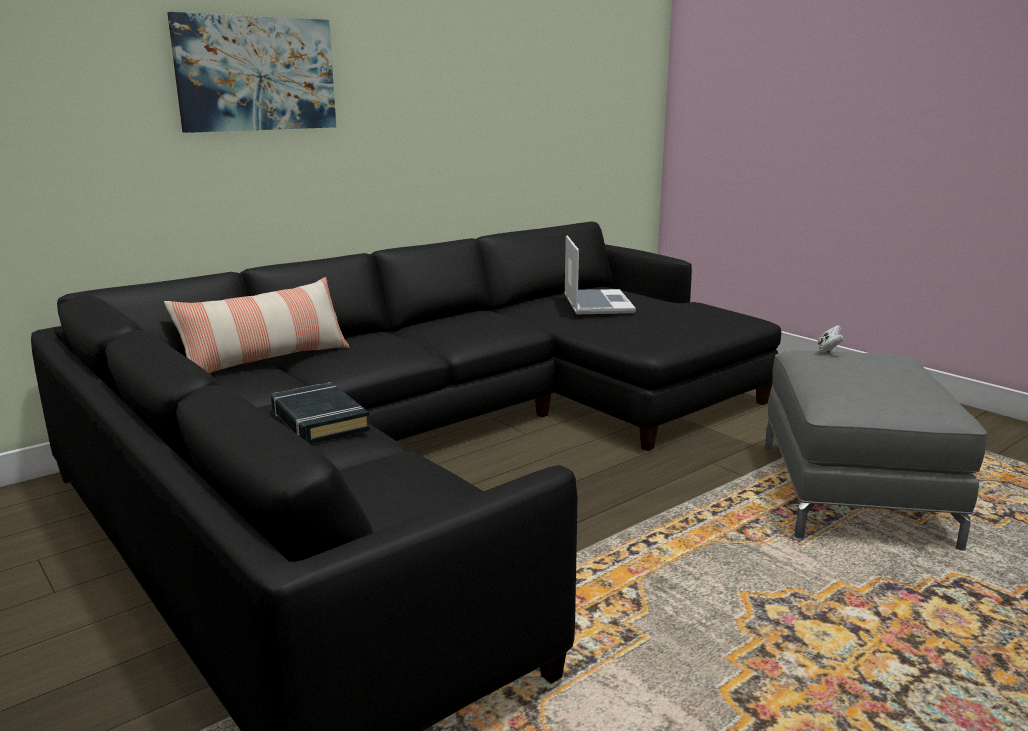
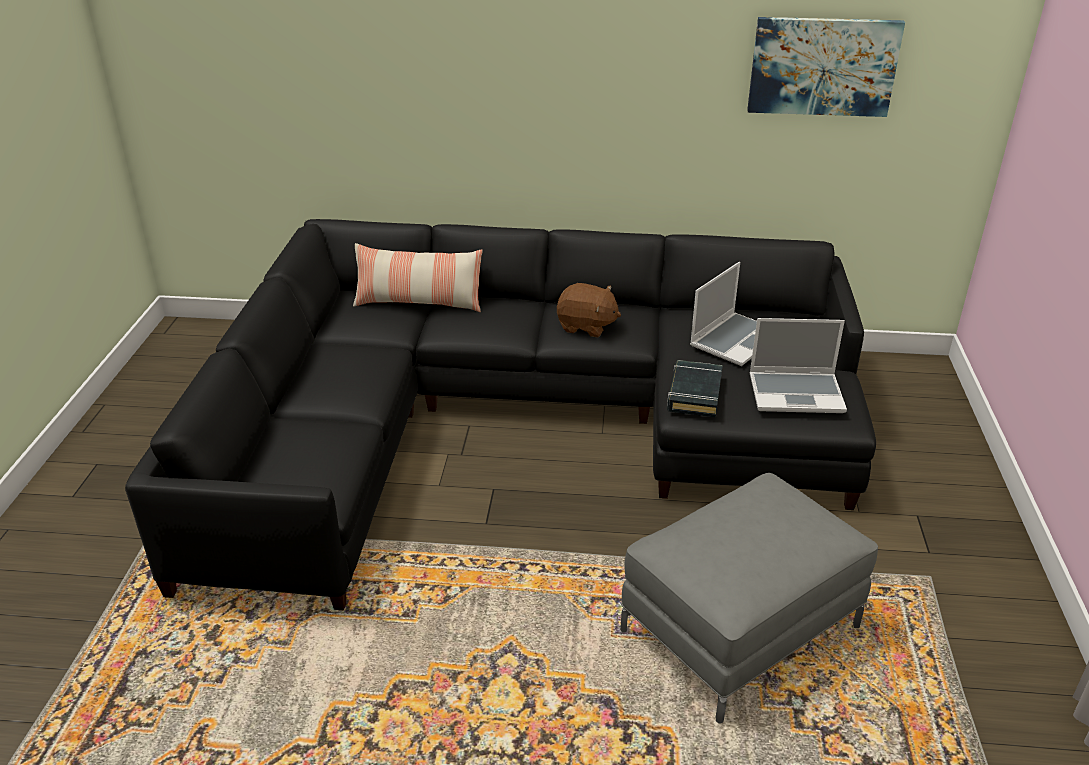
camera: 45 degrees right, 15 degrees up
picture [167,12,336,133] -> picture moved to [747,17,905,117]
black book [271,382,370,444] -> black book moved to [667,360,723,417]
white game controller [817,325,844,353] -> none
none -> brown plush toy [557,283,621,337]
none -> laptop [750,318,847,413]

